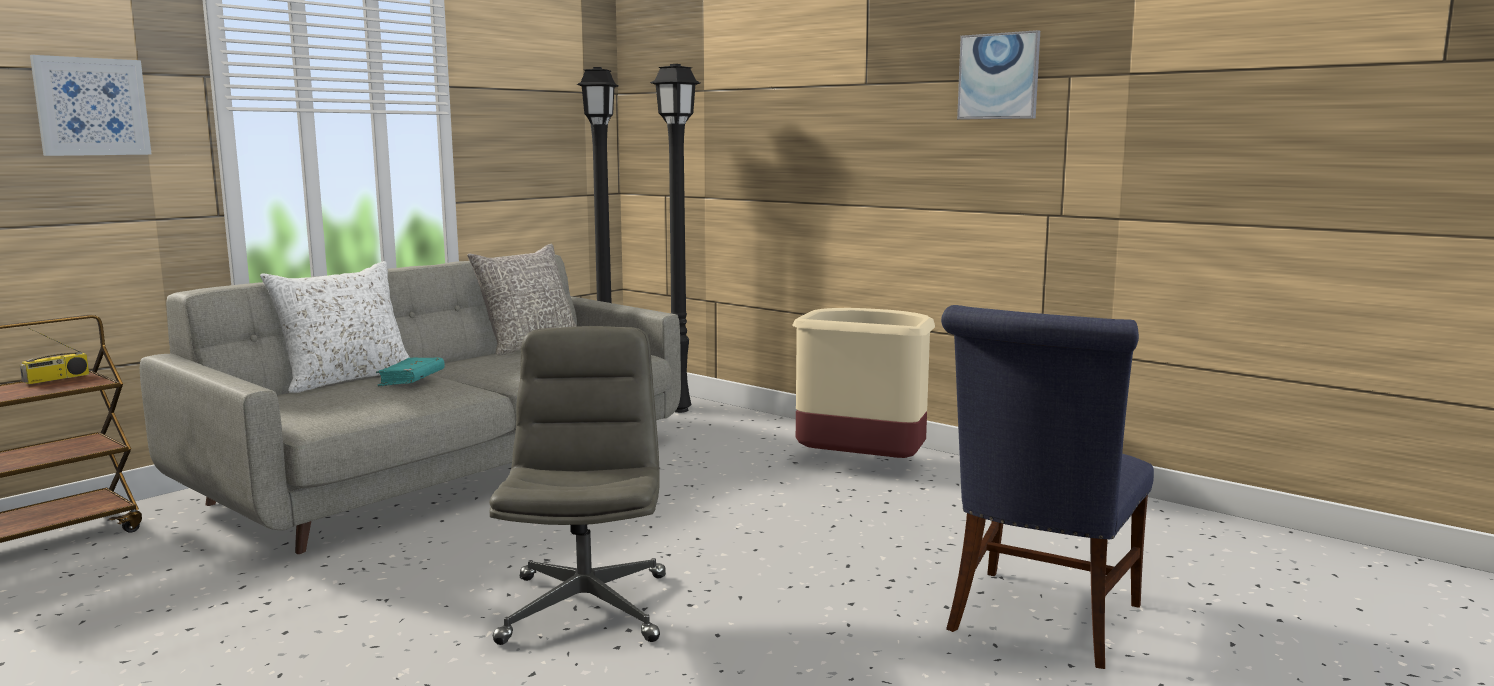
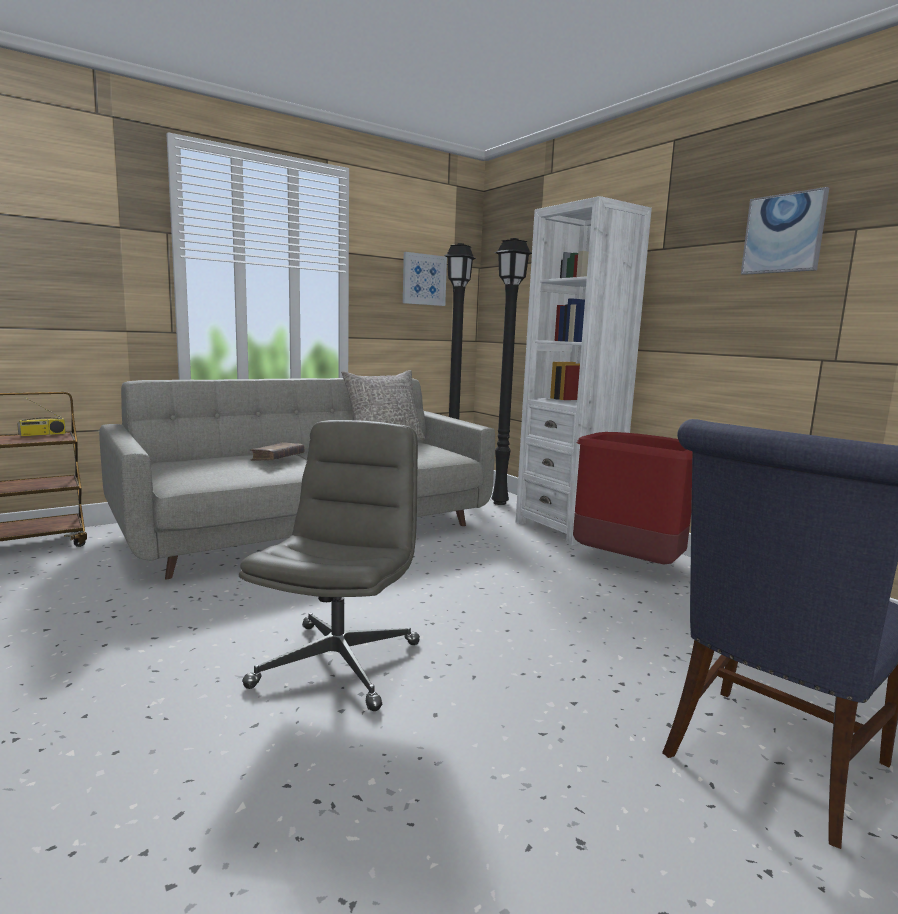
camera: 15 degrees right, 0 degrees up
picture [30,55,152,156] -> picture moved to [403,252,447,306]
white pillow [260,261,410,393] -> none
turquoise book [376,357,445,386] -> brown book [249,442,305,461]
beige trash can [792,308,935,458] -> red trash can [573,432,692,564]
none -> white bookcase [516,196,652,545]

